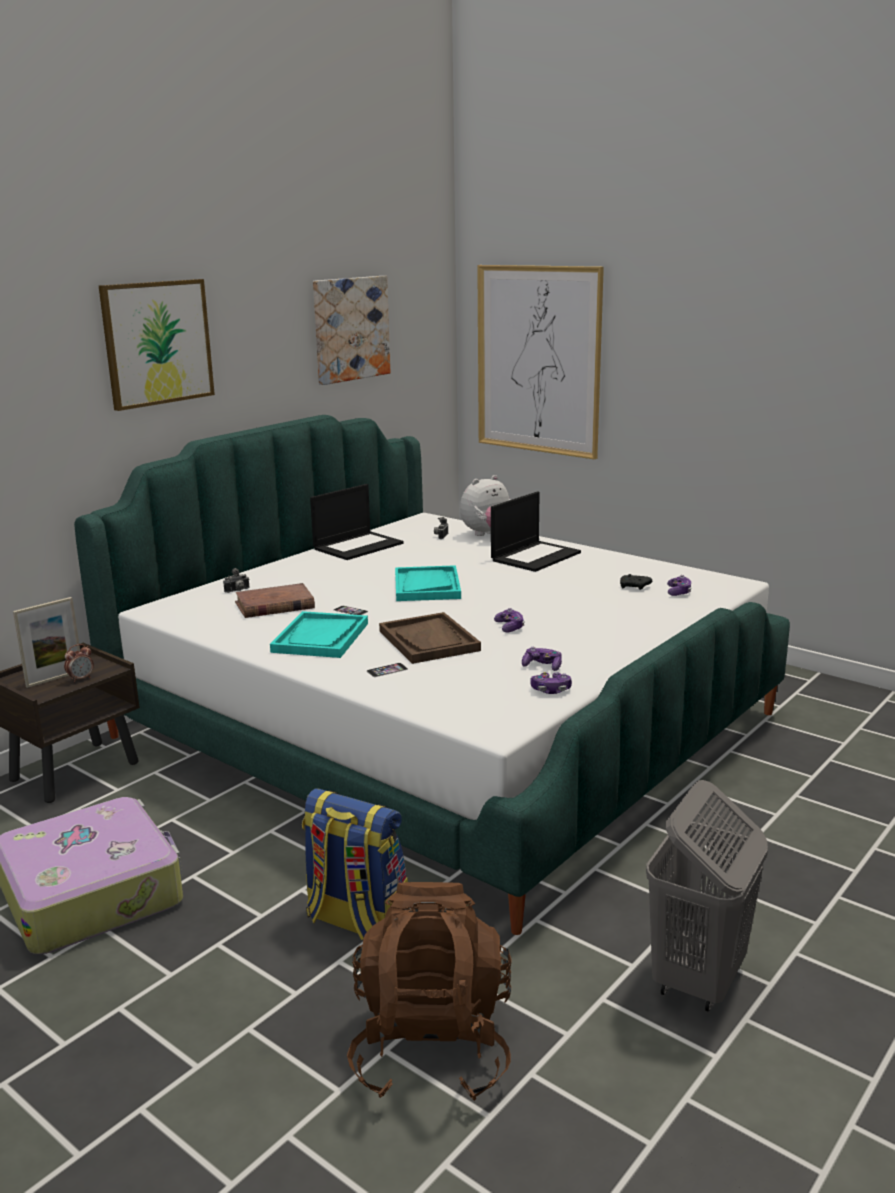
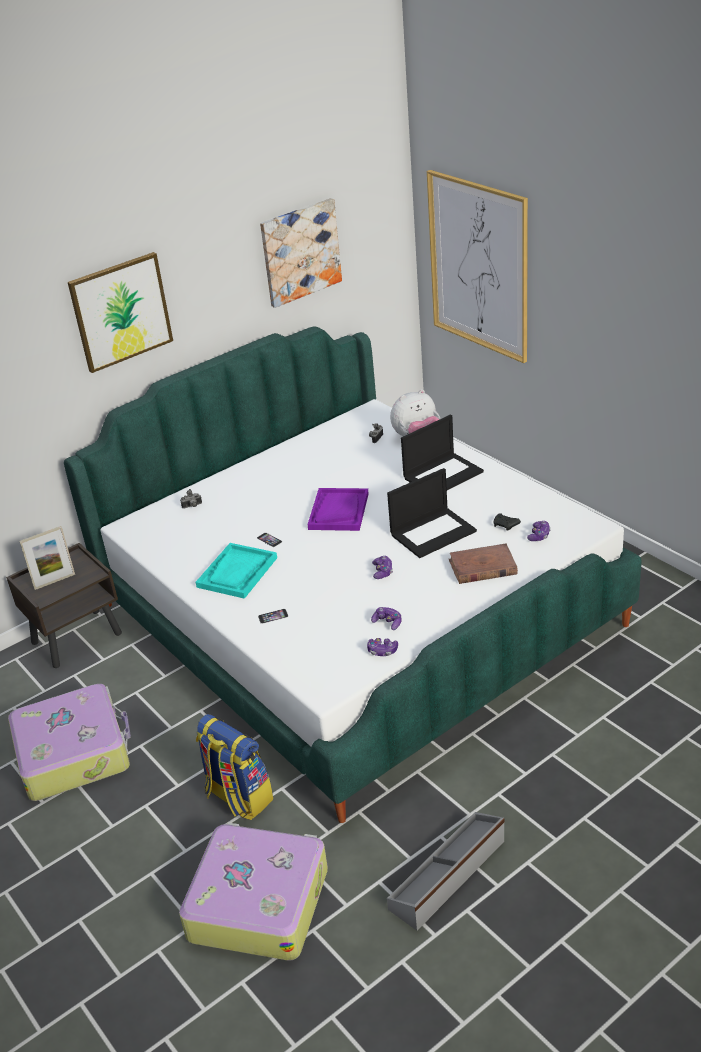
camera: 15 degrees right, 15 degrees up
alarm clock [64,644,94,683] -> none
brown book [235,583,315,618] -> brown book moved to [449,543,518,584]
laptop [310,484,404,560] -> laptop moved to [387,468,477,558]
brown backpack [347,882,512,1101] -> suitcase [179,823,328,960]
brown tray [379,612,481,664] -> none
turquoise tray [395,565,461,601] -> purple tray [307,488,369,531]
grey laundry basket [646,780,768,1012] -> grey storage box [387,812,505,931]

